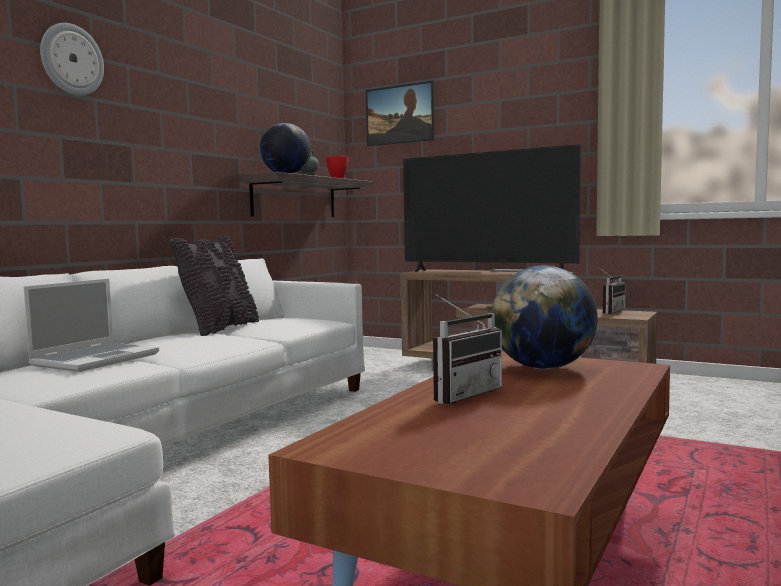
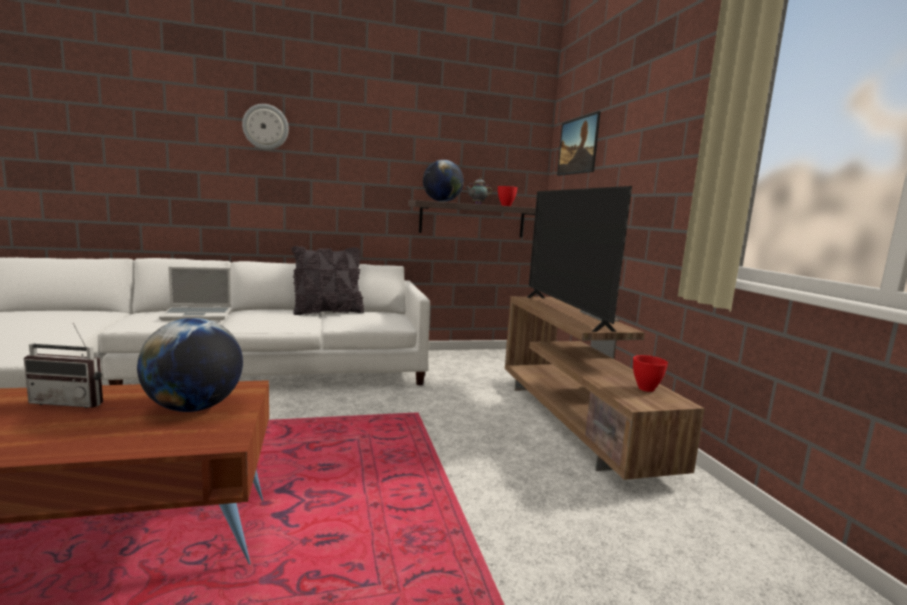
camera: 45 degrees right, 5 degrees up
radio [598,267,626,314] -> red bowl [633,355,668,392]

